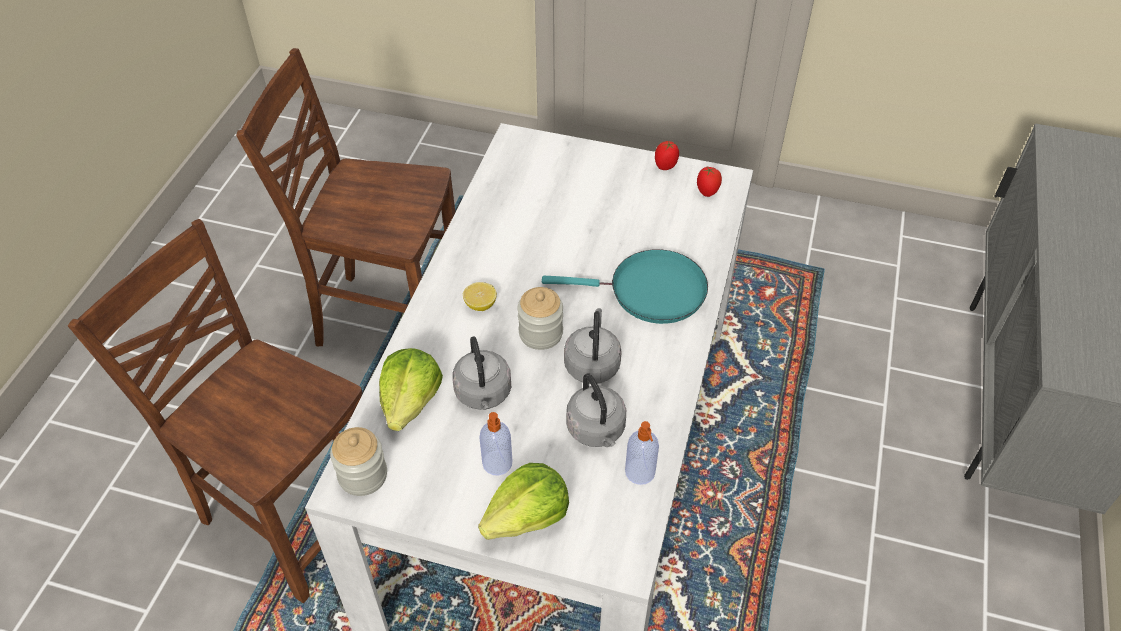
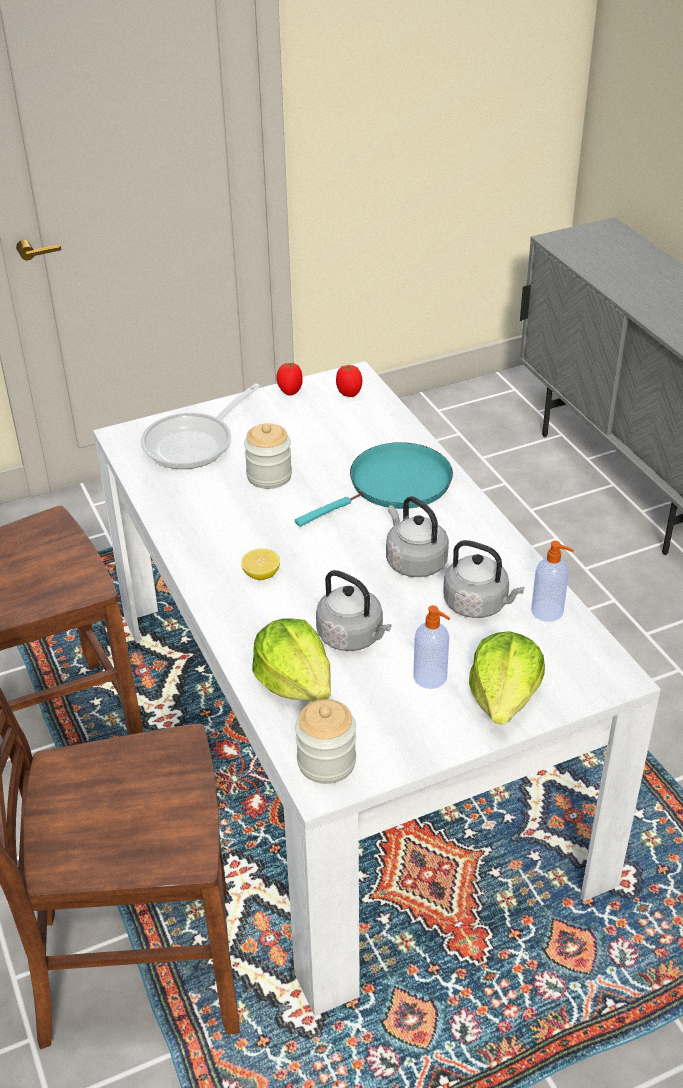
camera: 40 degrees left, 10 degrees down
jar [517,287,563,350] -> jar moved to [244,423,292,489]
none -> frying pan [141,384,260,469]

